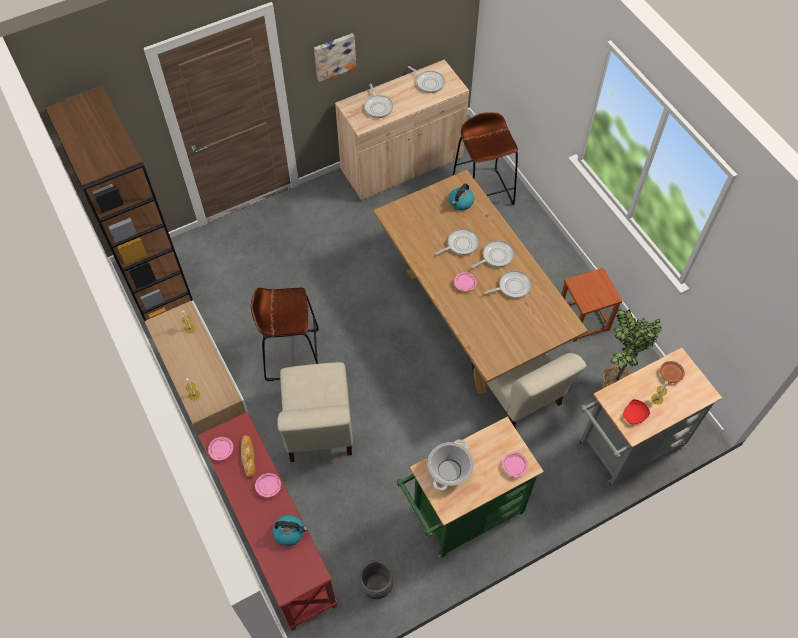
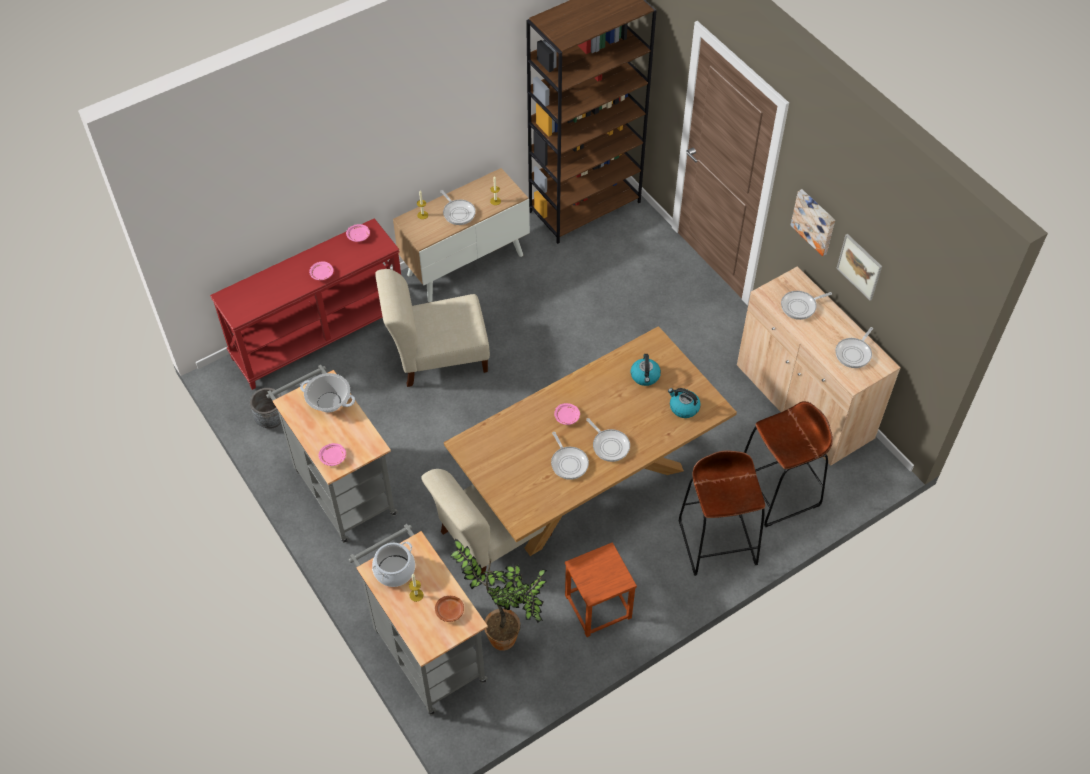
camera: 85 degrees right, 5 degrees down
bread [241,435,256,478] -> none
brown stool [251,288,319,381] -> brown stool moved to [679,451,765,576]
kettle [273,515,308,546] -> kettle moved to [631,354,661,386]
green cart [397,417,544,558] -> grey cart [266,365,398,543]
frying pan [435,229,479,255] -> frying pan moved to [440,190,476,225]
red plate [622,399,650,424] -> cooking pot [372,542,415,587]
none -> picture [836,234,882,301]

